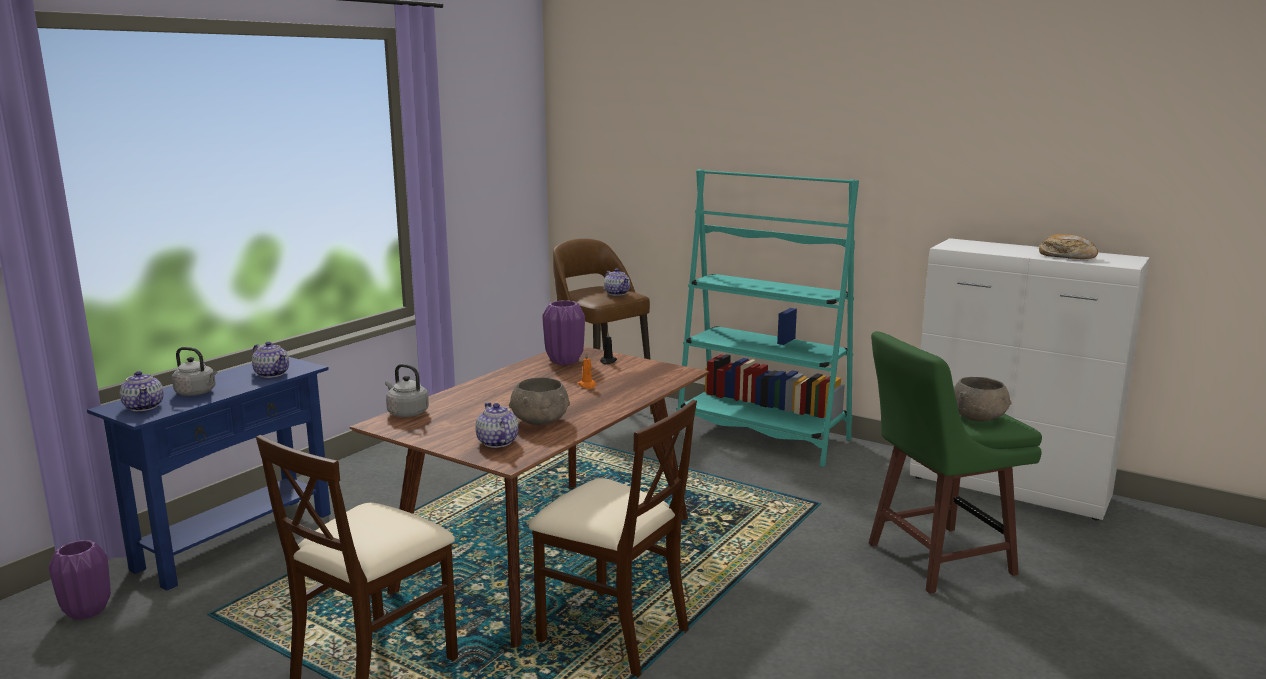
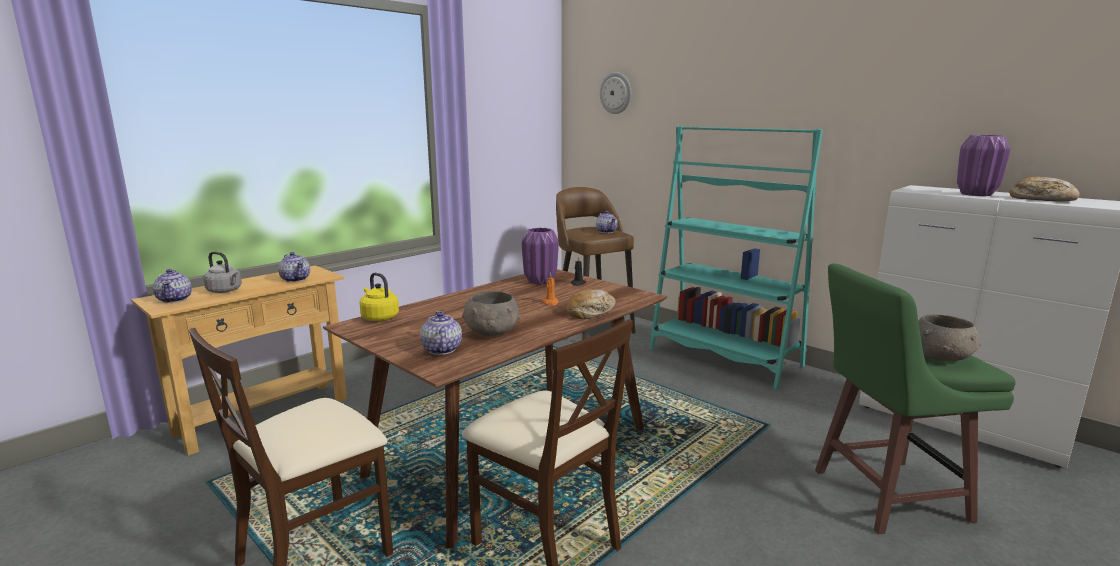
camera: 10 degrees right, 0 degrees up
purple vase [48,540,111,620] -> purple vase moved to [957,135,1011,196]
blue console table [87,357,331,591] -> beige console table [131,266,347,456]
grey kettle [385,364,429,417] -> yellow kettle [359,273,399,321]
none -> bread [567,289,616,319]
none -> wall clock [600,72,631,114]

